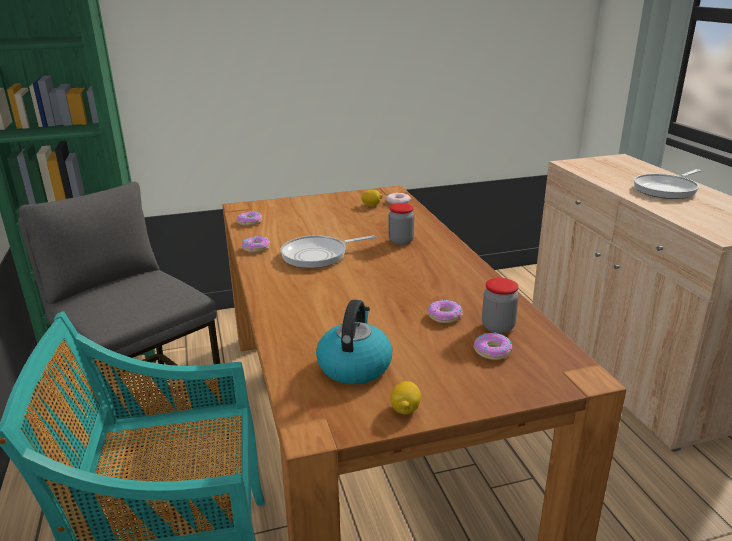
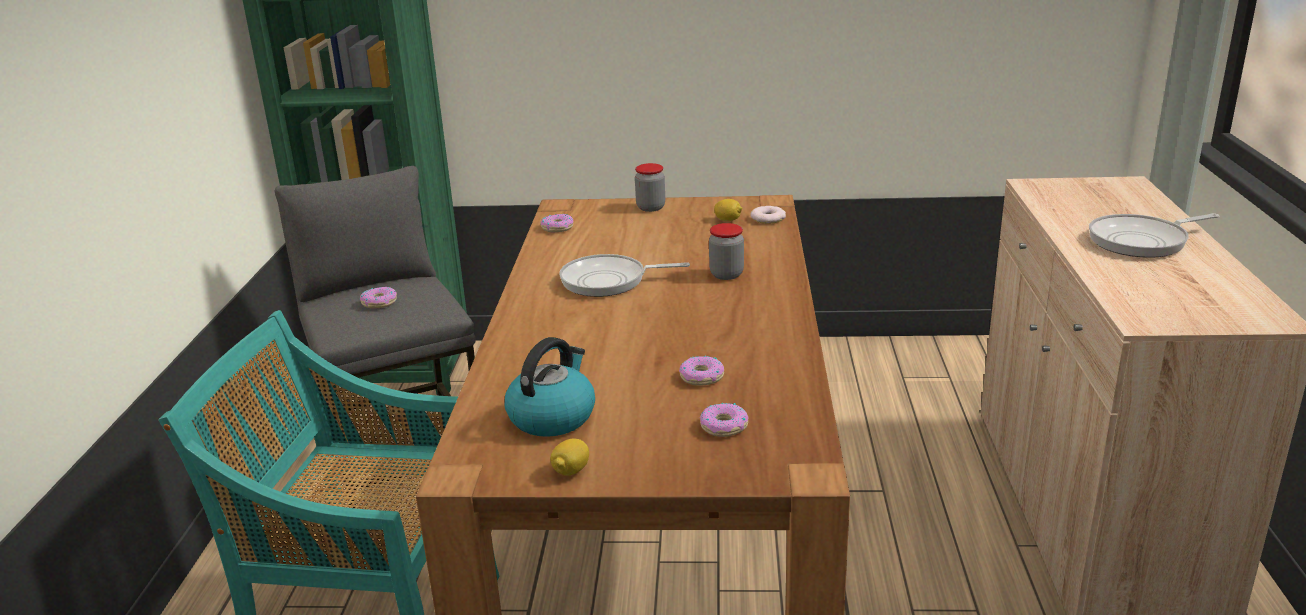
camera: 20 degrees right, 0 degrees up
donut [242,236,270,253] -> donut moved to [360,287,397,309]
jar [482,278,519,334] -> jar moved to [635,163,665,212]

